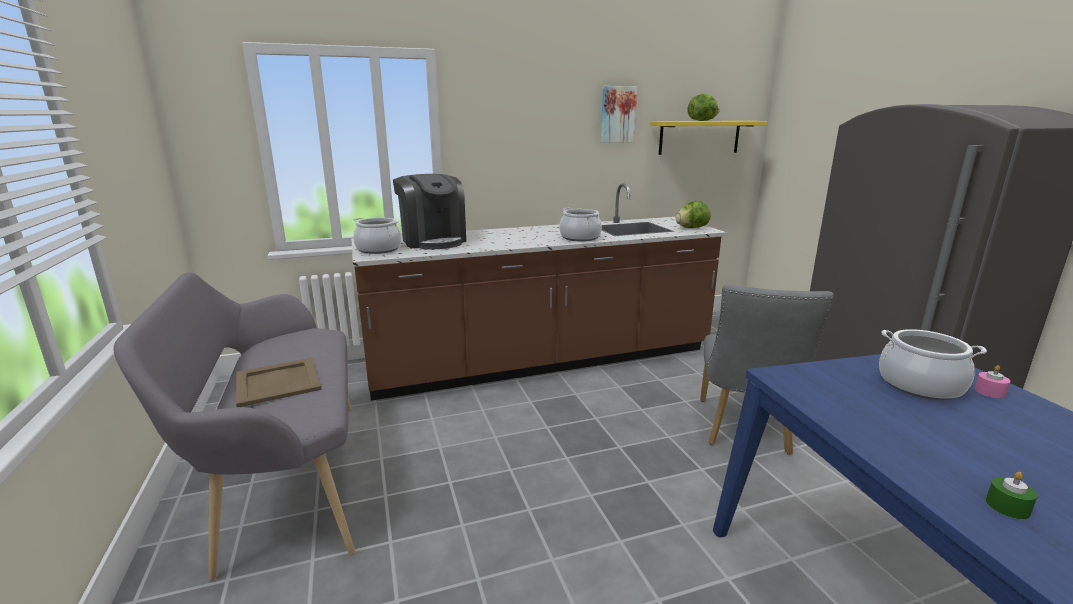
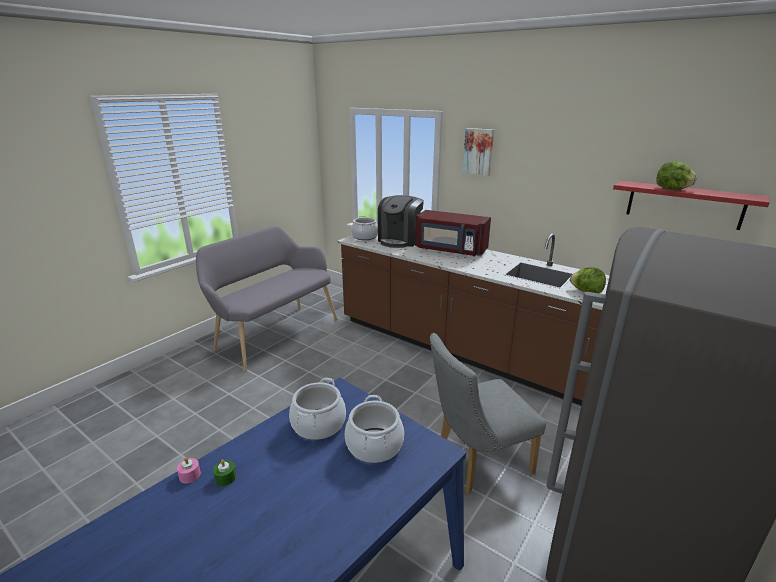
camera: 55 degrees right, 5 degrees up
beige tray [236,358,322,407] -> none
cooking pot [559,208,602,241] -> cooking pot moved to [289,378,346,440]
picture [601,86,637,143] -> picture moved to [462,128,494,176]
yellow shelf [650,121,768,155] -> red shelf [613,181,769,230]
pink candle [974,365,1010,398] -> pink candle moved to [177,457,201,484]
none -> red microwave [415,210,491,257]

